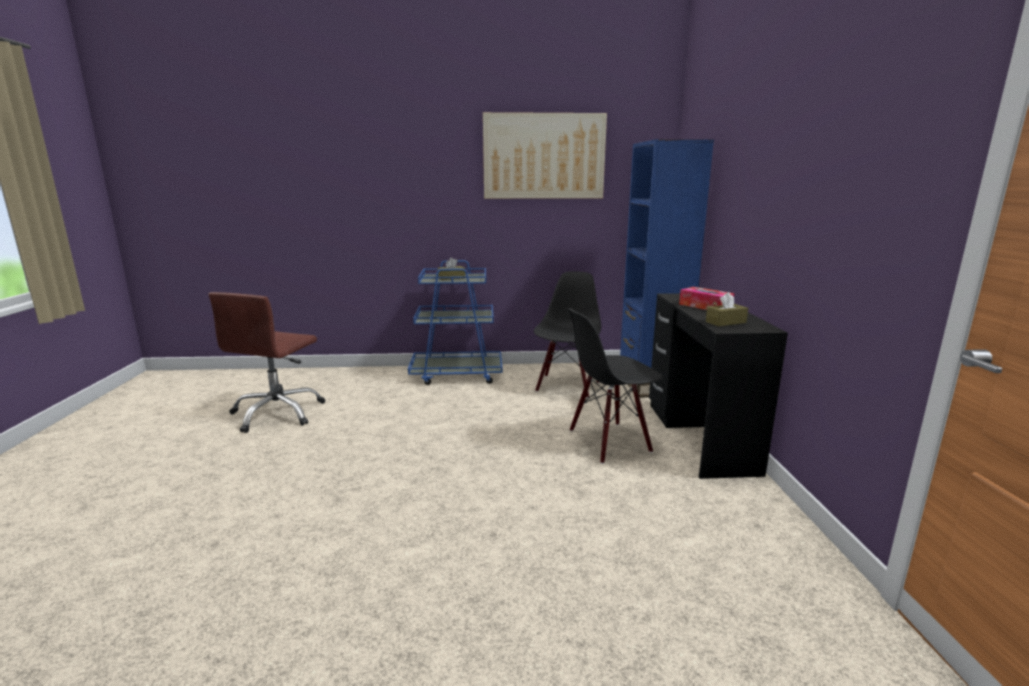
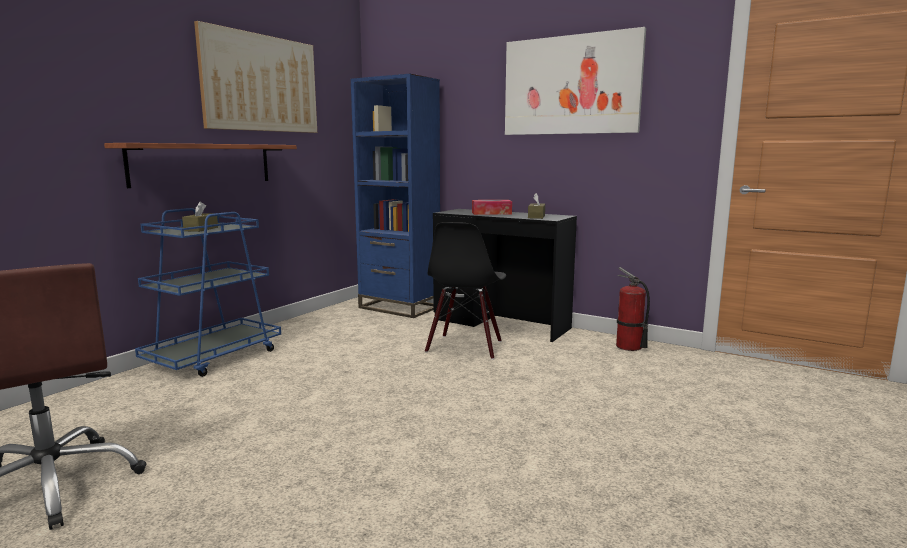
camera: 55 degrees left, 5 degrees down
black chair [534,271,601,398] -> none
none -> shelf [104,143,297,188]
none -> picture [505,27,646,135]
none -> fire extinguisher [616,267,650,351]

